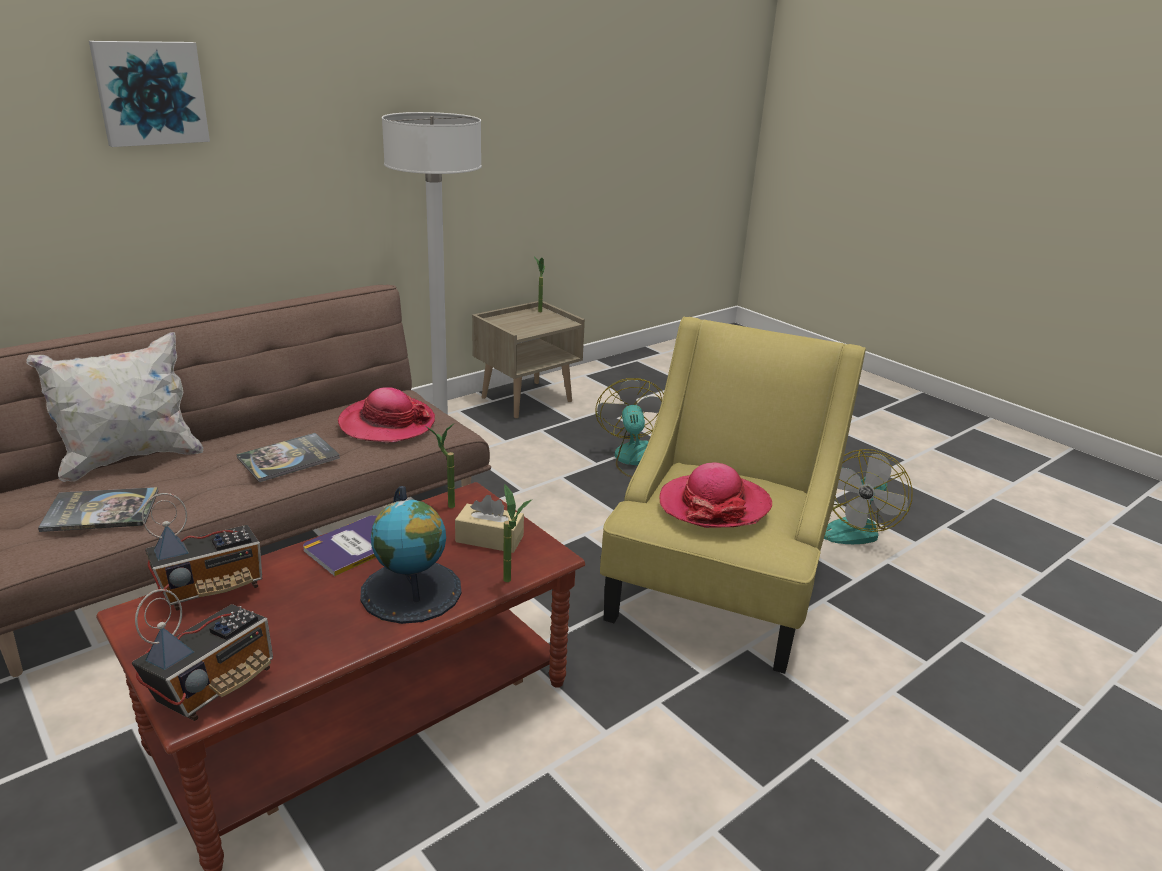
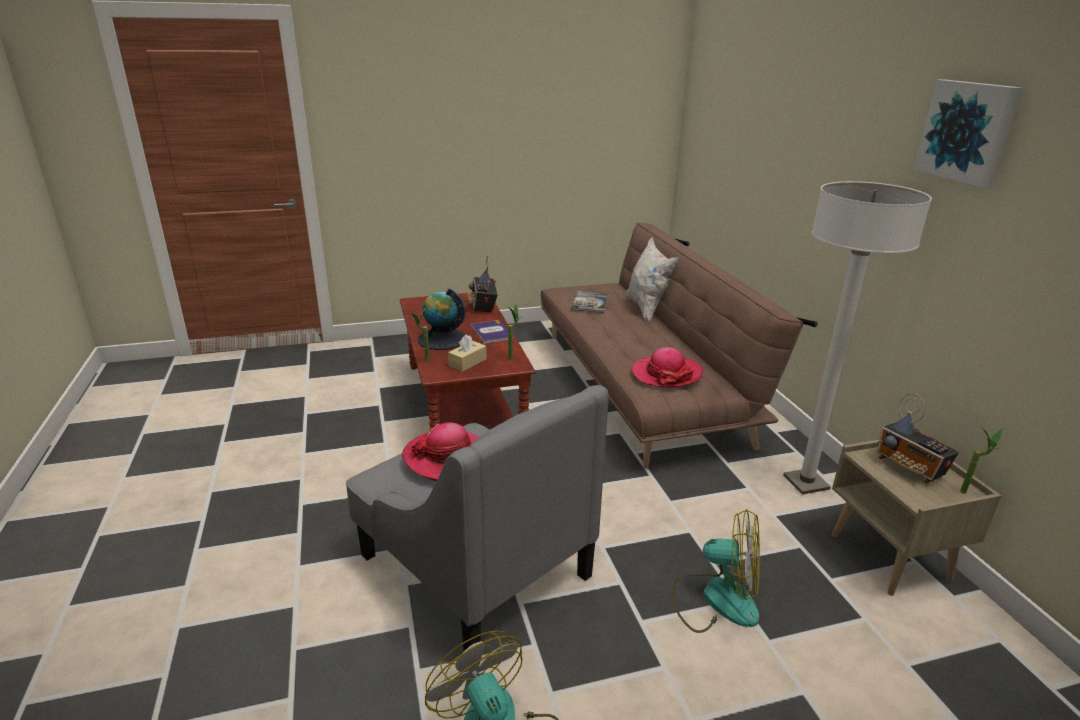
camera: 115 degrees right, 0 degrees up
picture [89,41,210,147] -> picture moved to [913,80,1023,188]
radio [132,589,273,721] -> radio moved to [878,393,959,483]
book [237,433,340,482] -> none
yellow armchair [600,317,866,674] -> grey armchair [346,385,609,651]

